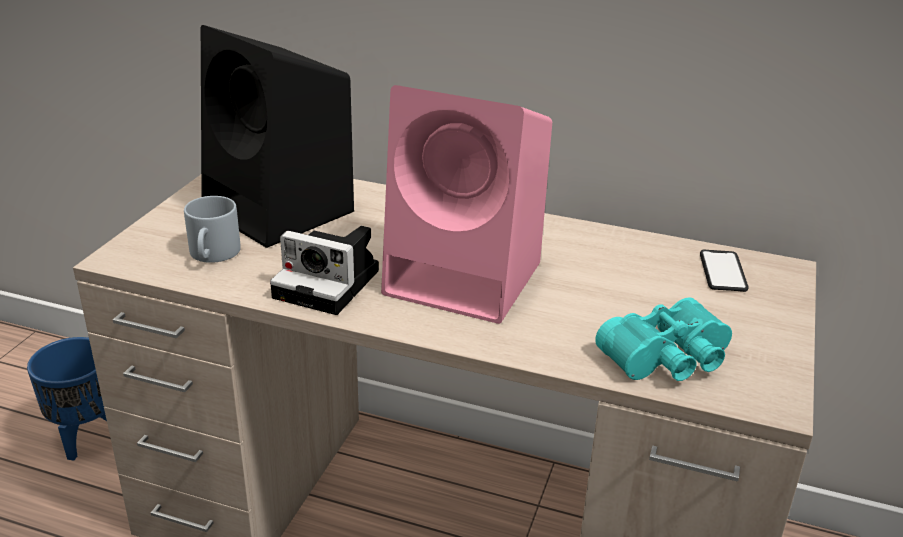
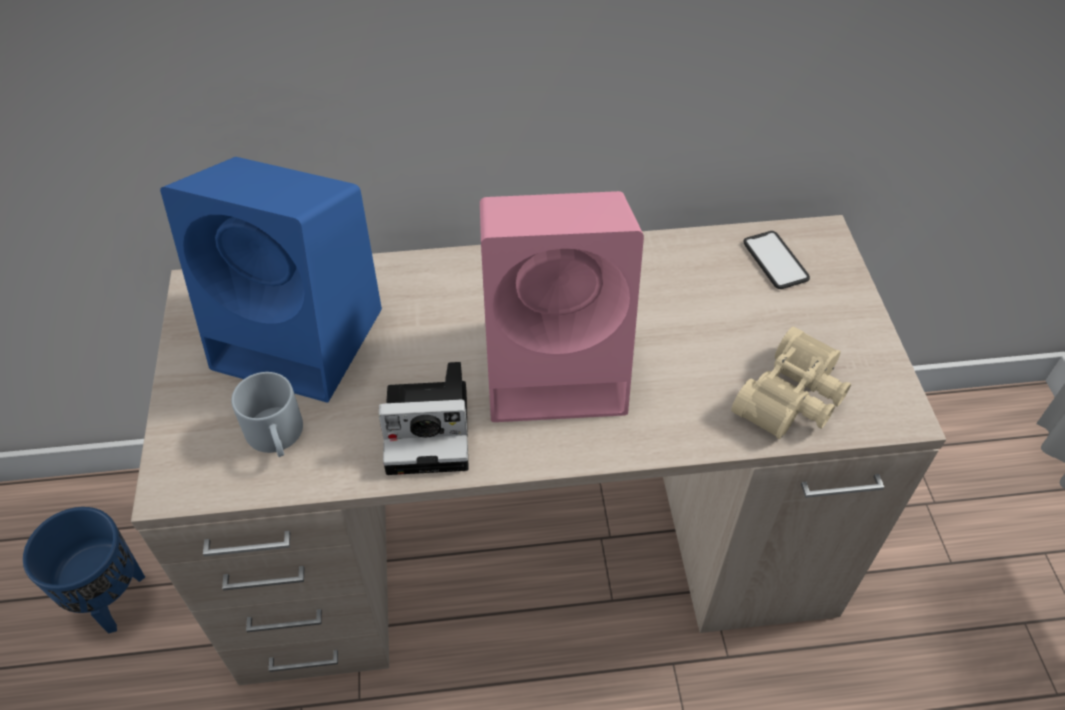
camera: 25 degrees left, 20 degrees up
black speaker [201,25,354,248] -> blue speaker [160,157,382,402]
turquoise binoculars [595,297,732,381] -> beige binoculars [731,327,851,439]

